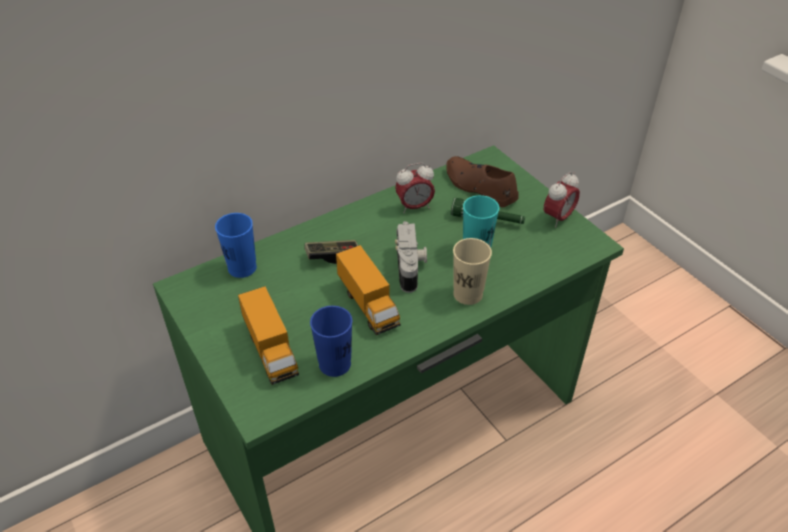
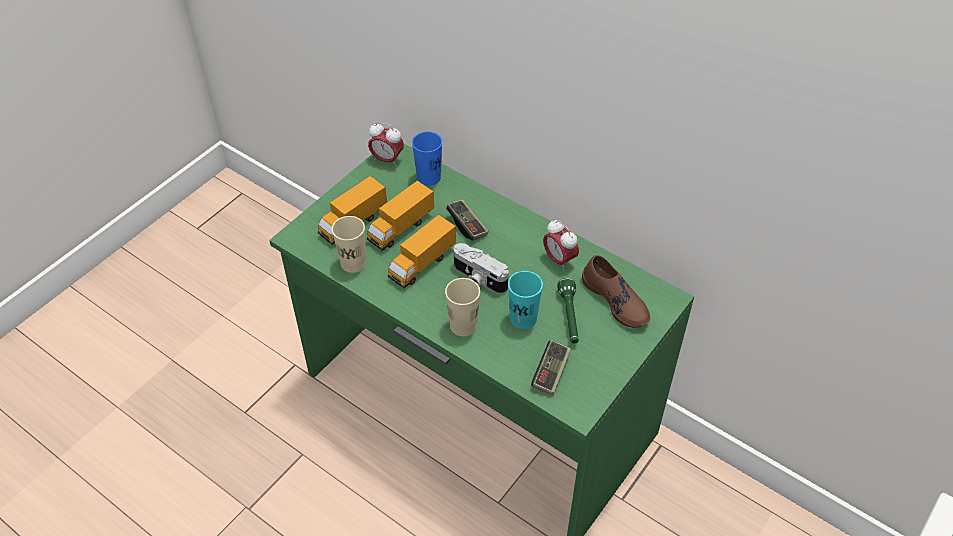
camera: 70 degrees right, 5 degrees up
blue cup [310,306,352,377] -> beige cup [332,216,366,273]
camera [395,221,427,293] -> camera turned 60 degrees clockwise [454,243,508,294]
brown shoe [446,156,518,207] -> brown shoe turned 120 degrees clockwise [582,255,650,328]
alarm clock [544,172,580,228] -> alarm clock moved to [368,122,404,167]
none -> toy truck [367,181,434,251]
none -> game controller [531,340,571,395]

